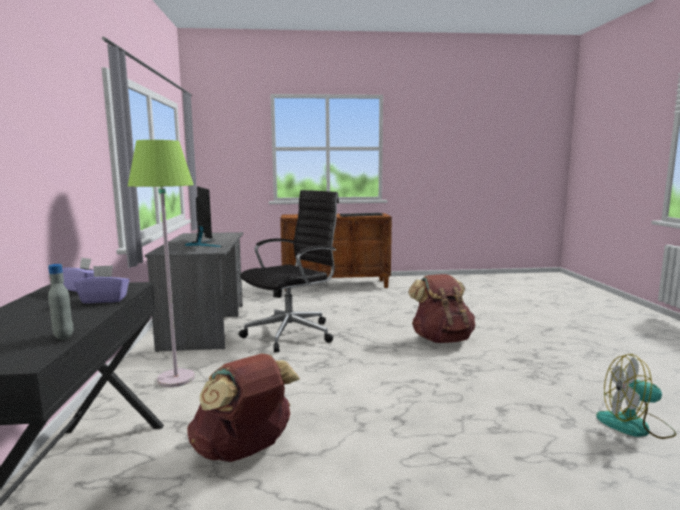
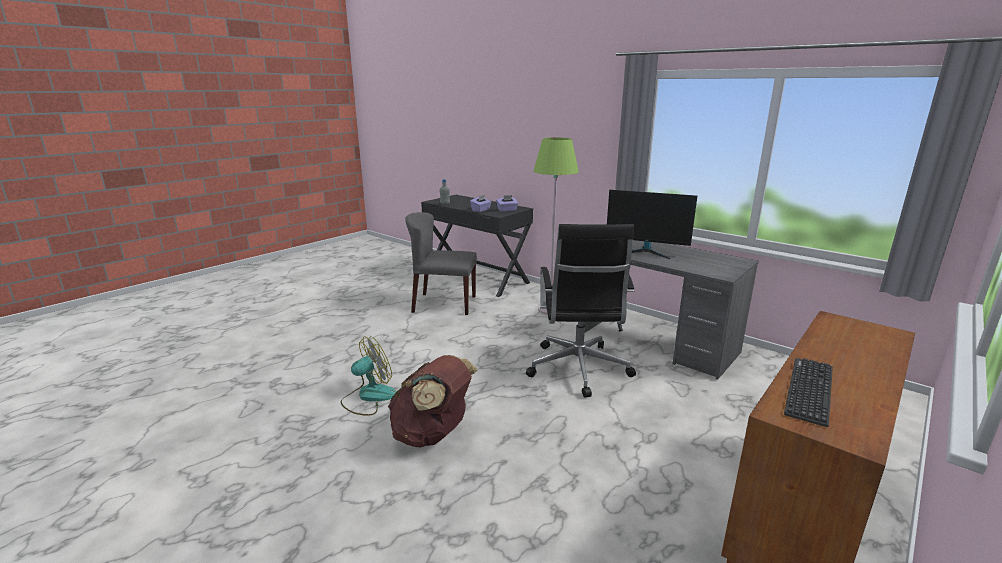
camera: 135 degrees right, 10 degrees up
brown backpack [187,354,300,462] -> grey chair [405,212,477,315]
fan [596,354,676,439] -> fan moved to [341,336,396,416]

